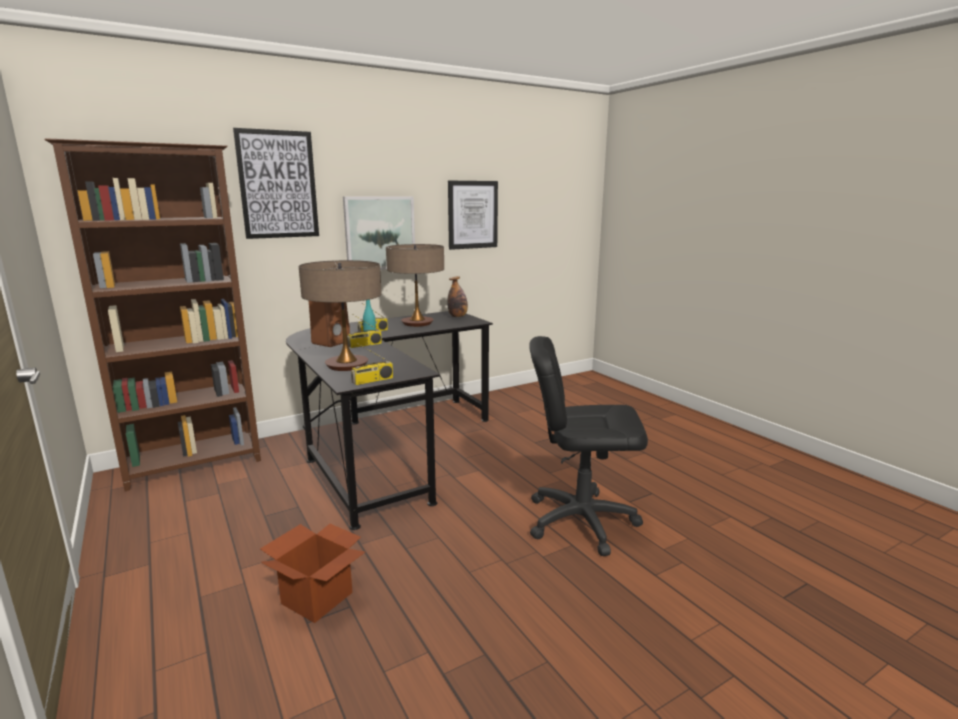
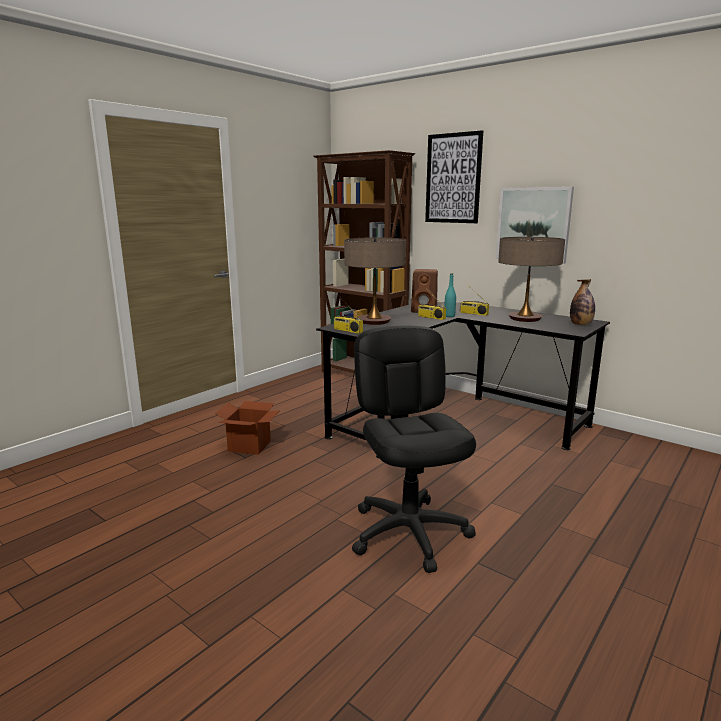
camera: 70 degrees right, 0 degrees up
picture [448,181,498,250] -> none

